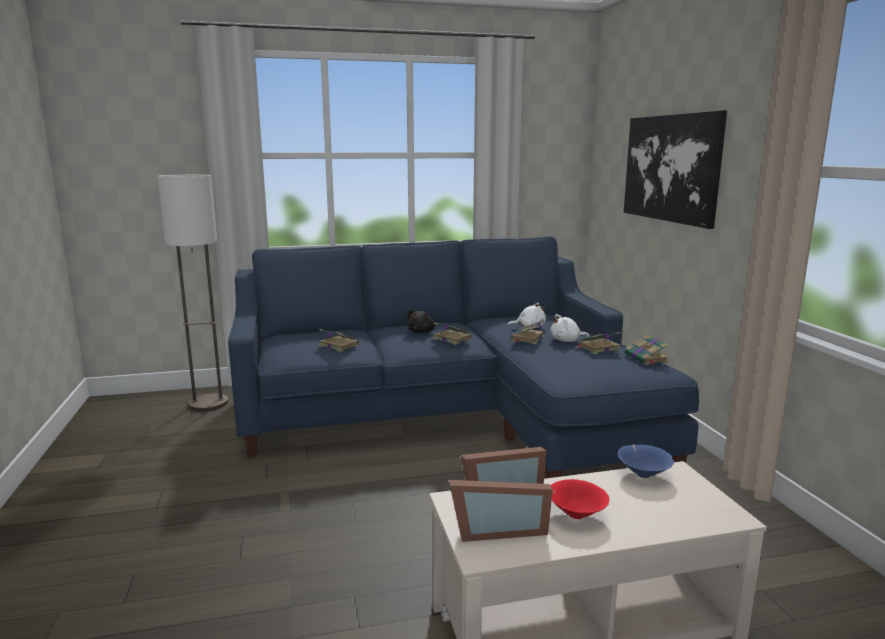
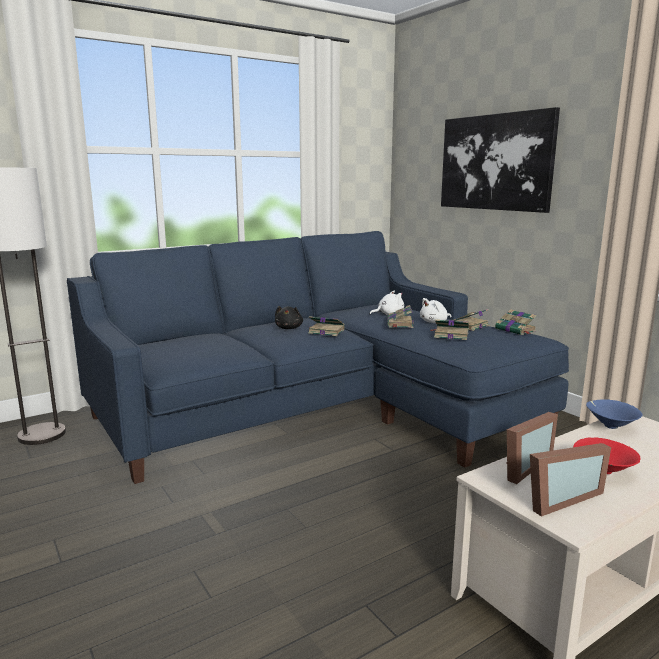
camera: 20 degrees left, 0 degrees up
book [319,329,359,352] -> book moved to [431,319,469,340]

